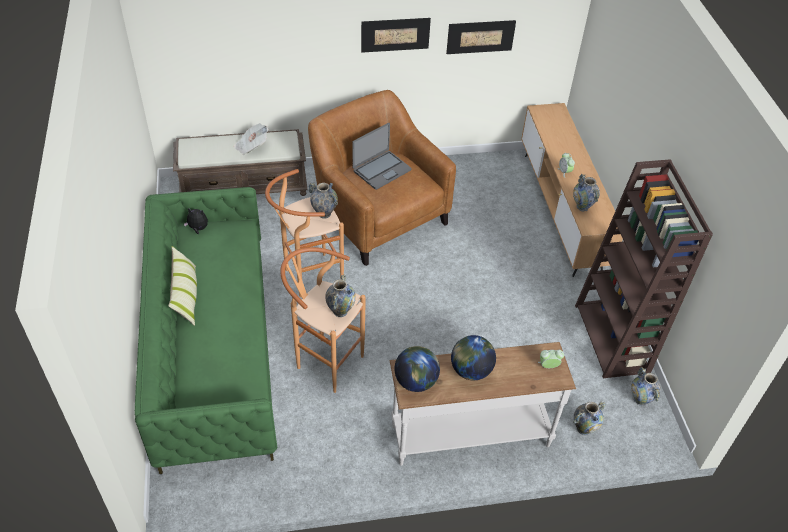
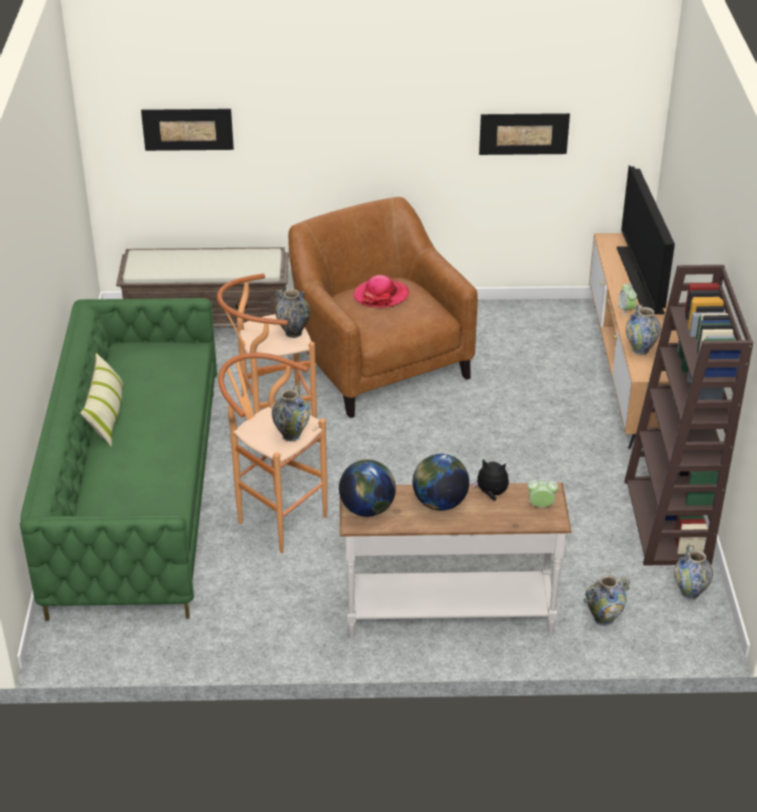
camera: 10 degrees right, 10 degrees down
plush toy [184,208,208,234] -> plush toy moved to [473,459,509,500]
newspaper [234,123,269,155] -> none
laptop [352,123,411,190] -> hat [353,275,410,308]
picture [361,18,431,53] -> picture moved to [141,109,234,151]
none -> television [617,165,675,314]

